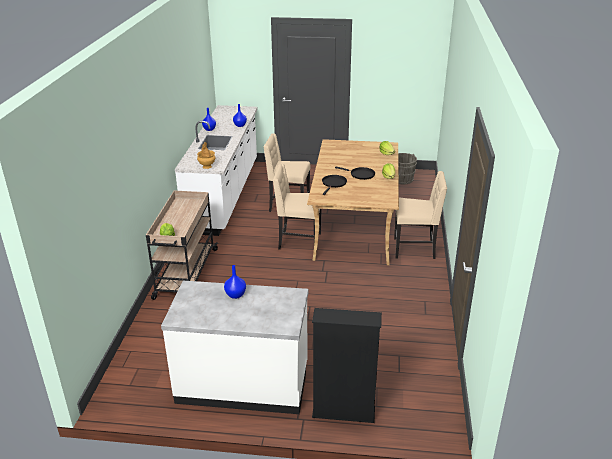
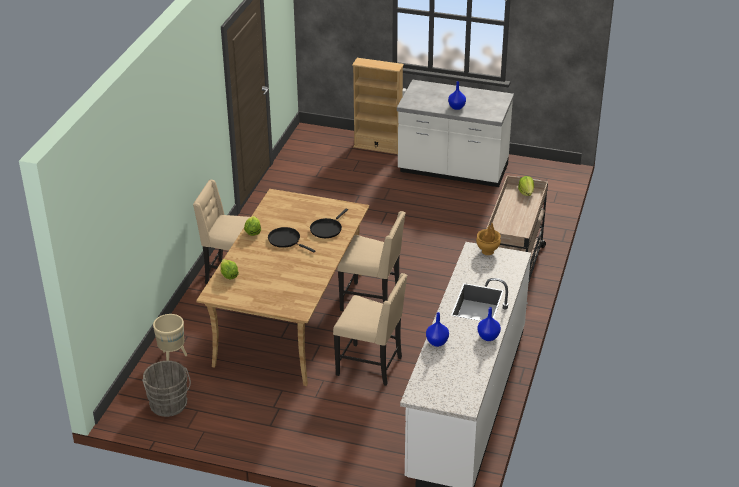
camera: 170 degrees left, 5 degrees up
black bookcase [312,308,382,423] -> beige bookcase [352,58,404,154]
none -> beige planter [153,314,187,361]

